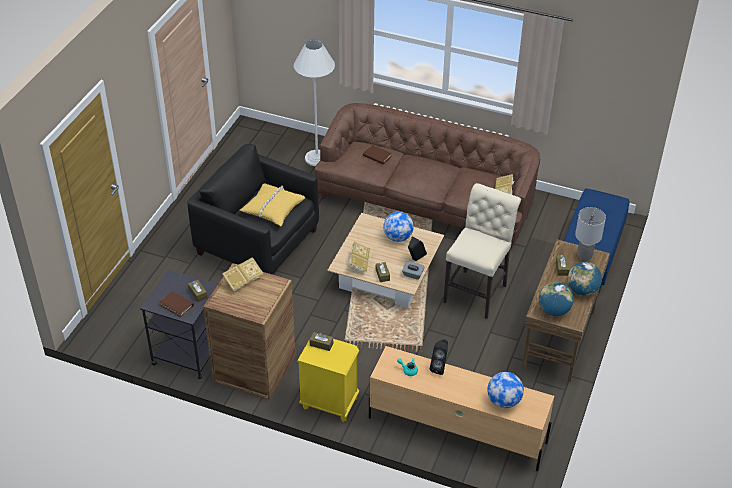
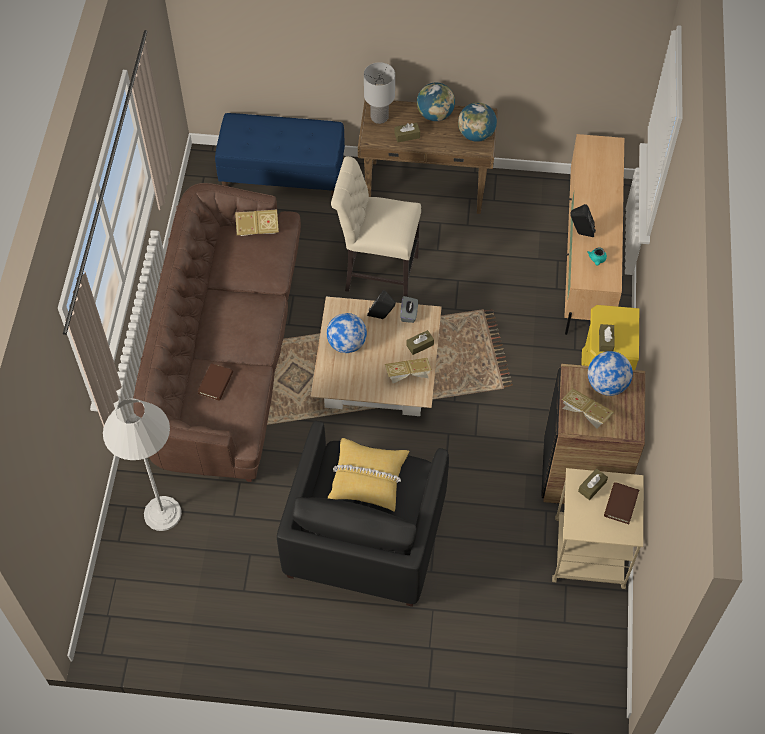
camera: 105 degrees left, 15 degrees up
black cart [140,270,218,379] -> beige cart [552,468,644,589]
globe [487,372,524,408] -> globe moved to [588,351,633,396]

